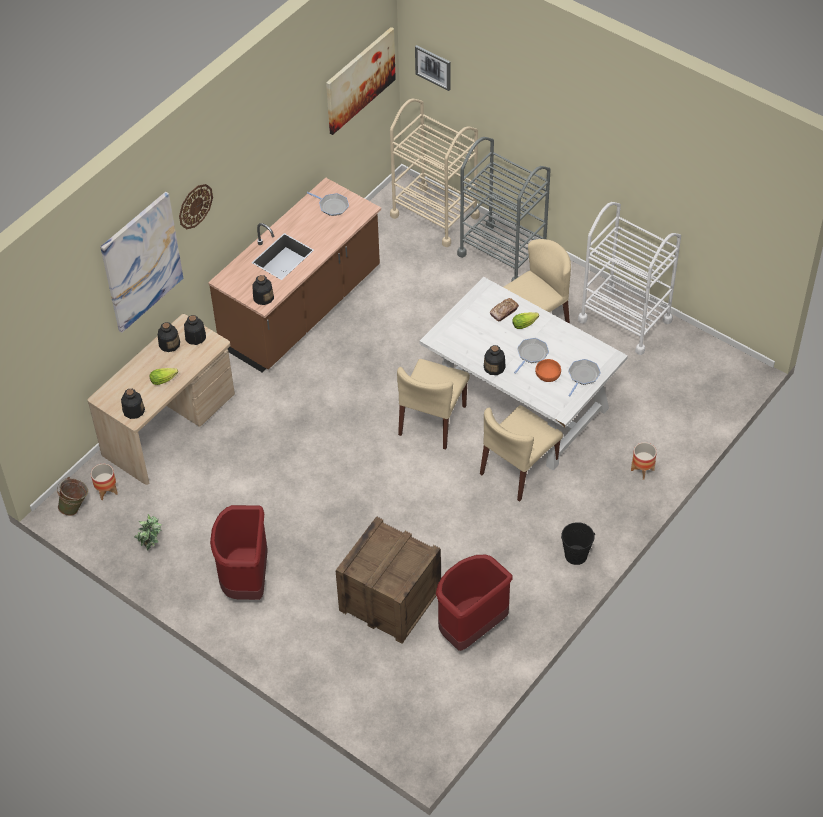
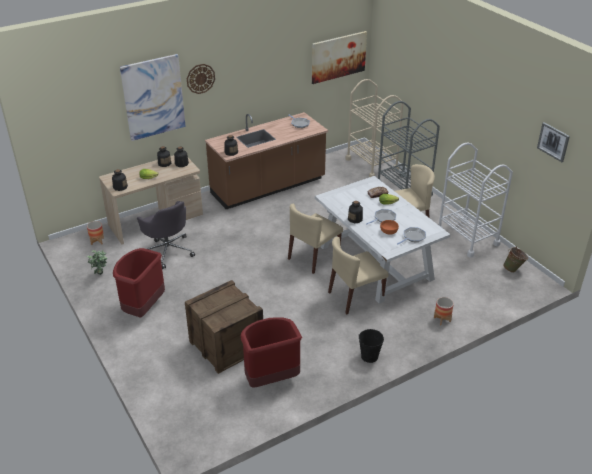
camera: 20 degrees right, 15 degrees down
green bucket [57,477,88,516] -> green bucket moved to [503,246,528,273]
picture [415,45,450,91] -> picture moved to [537,122,570,162]
none -> grey office chair [137,201,195,269]

